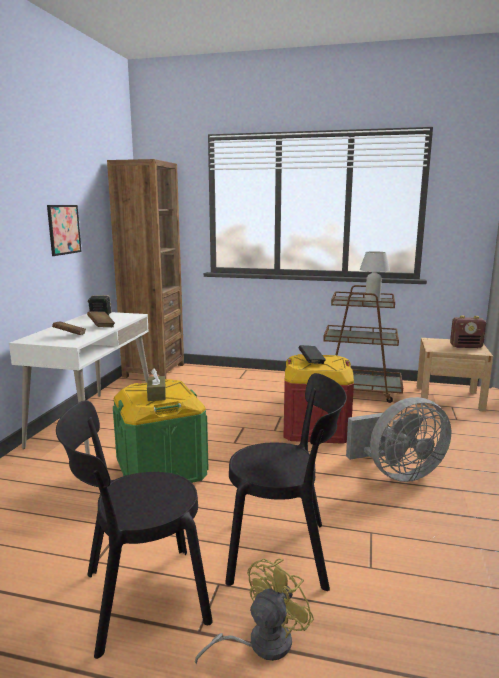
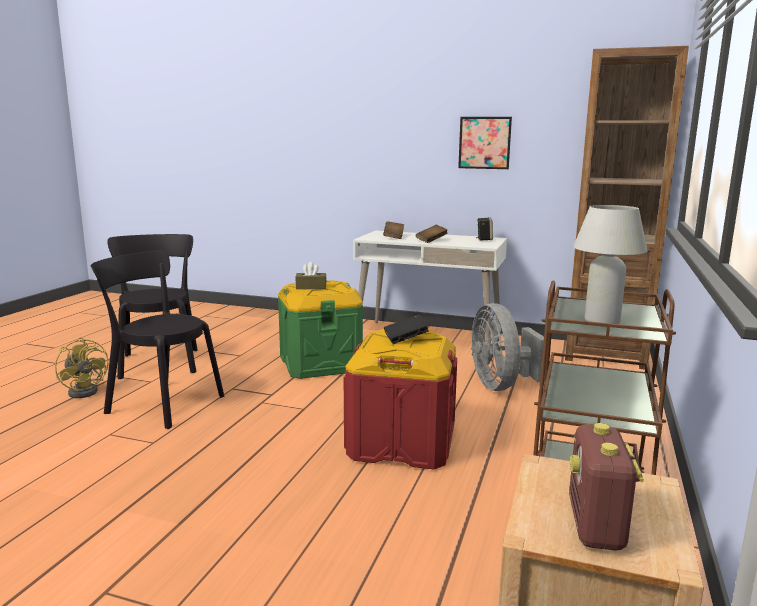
camera: 95 degrees right, 0 degrees up
black chair [225,373,347,591] -> black chair turned 105 degrees clockwise [91,250,224,429]
grey fan [346,397,451,482] -> grey fan moved to [471,303,545,391]

